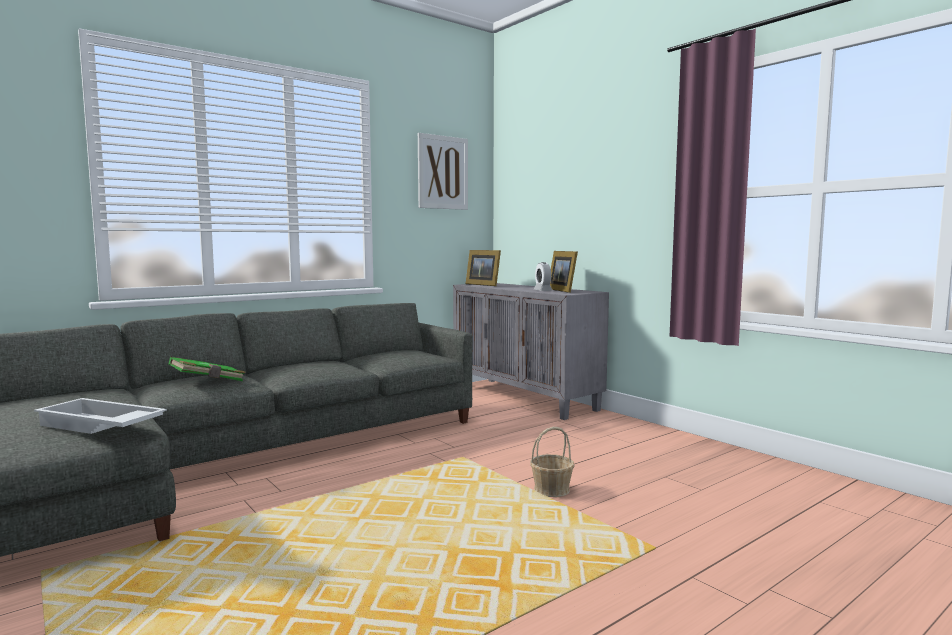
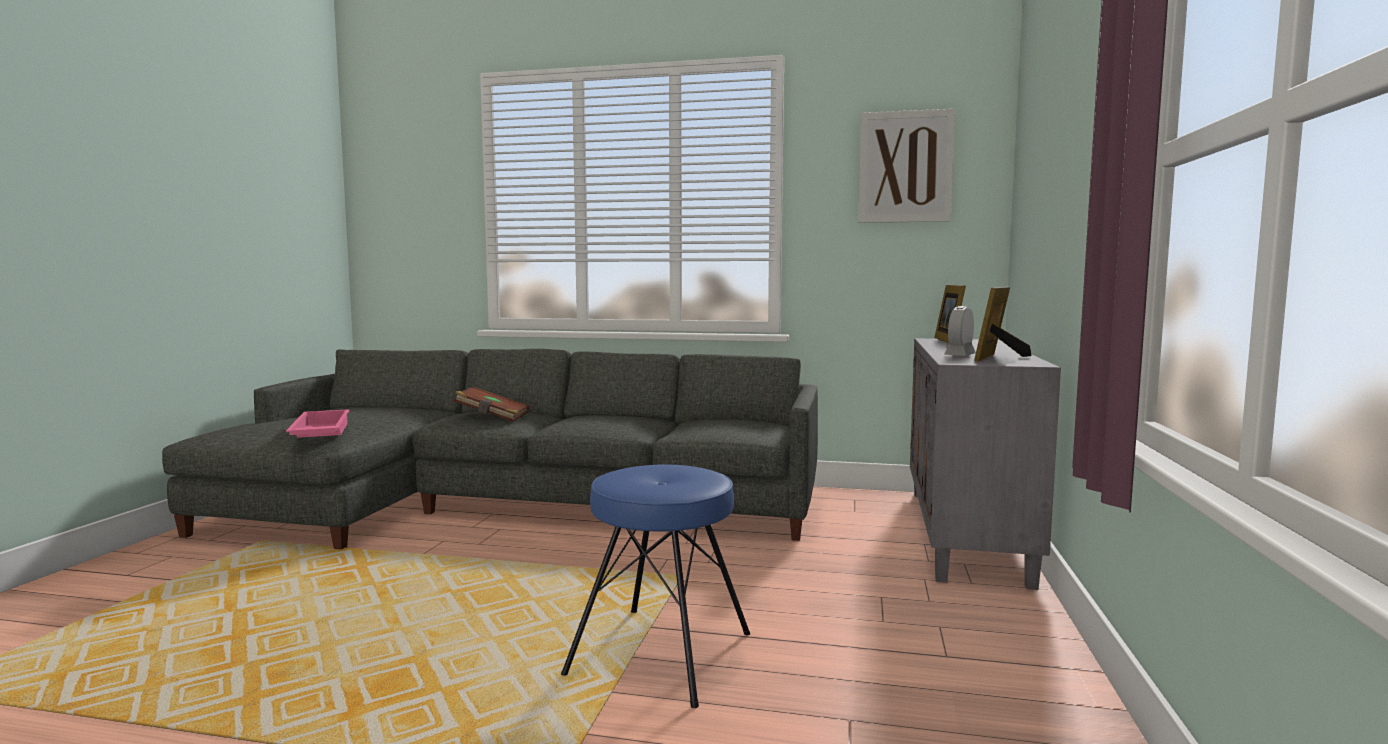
camera: 50 degrees right, 0 degrees up
white tray [34,398,167,434] -> pink tray [286,409,349,438]
green book [169,357,246,381] -> brown book [454,387,529,422]
basket [530,427,574,497] -> blue stool [561,465,750,708]

